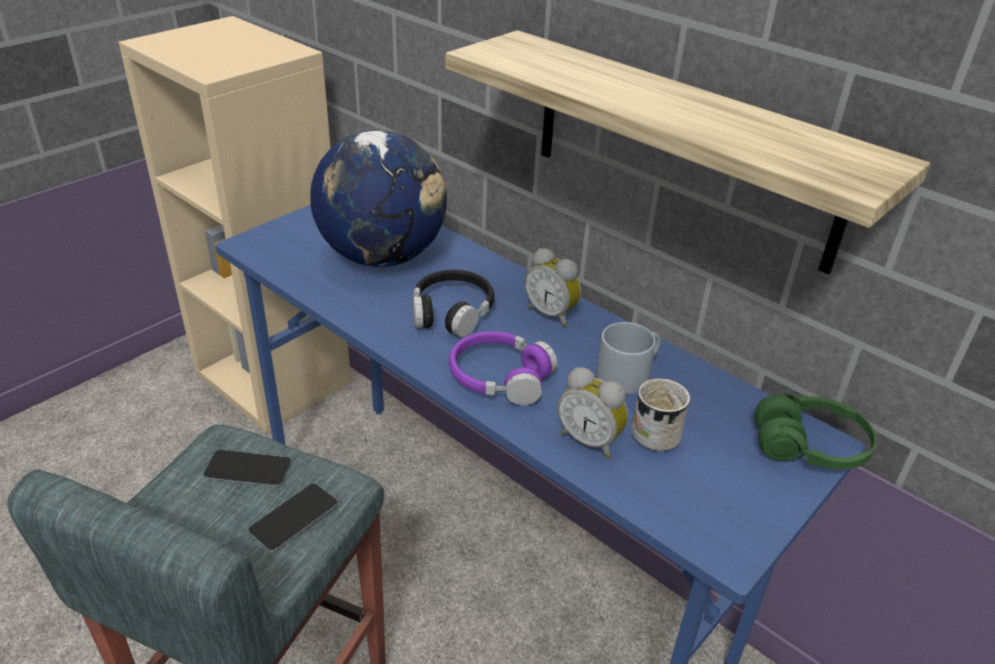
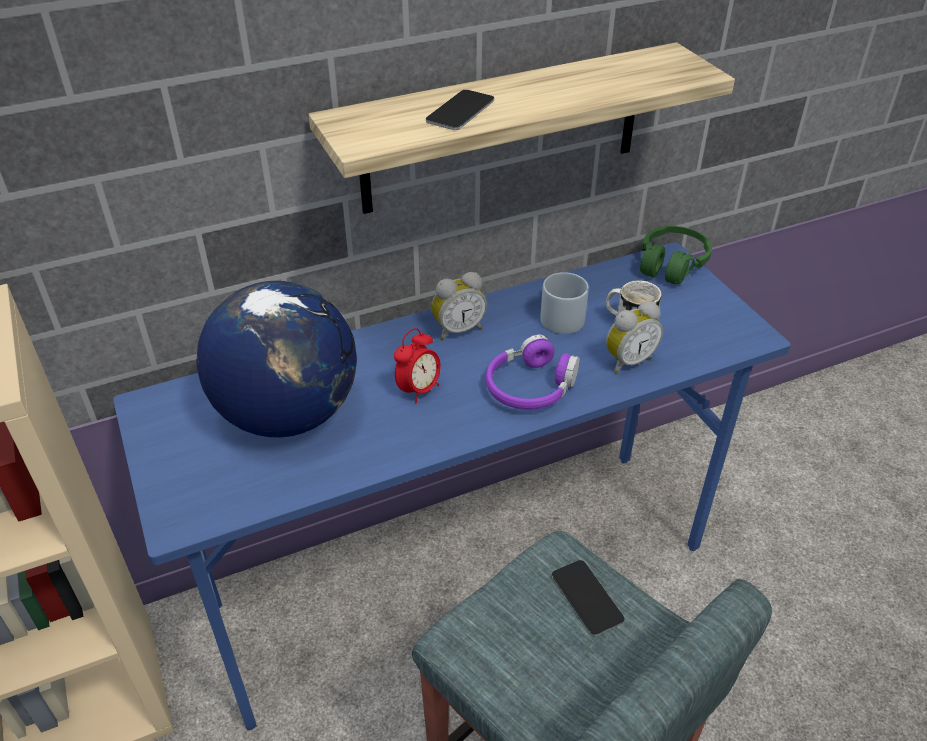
camera: 65 degrees left, 5 degrees up
phone [203,450,291,487] -> phone moved to [426,90,494,130]
black headphones [413,270,494,337] -> alarm clock [394,328,441,404]

